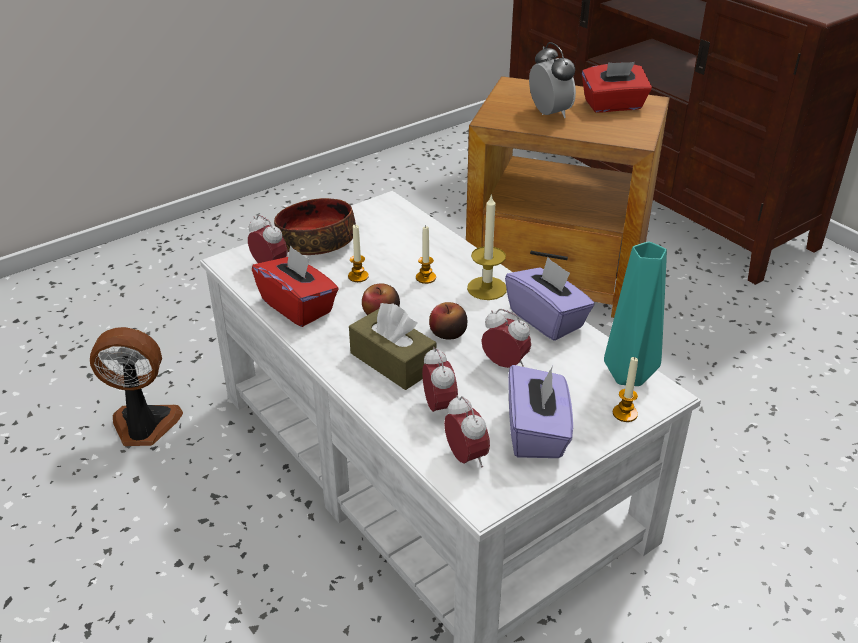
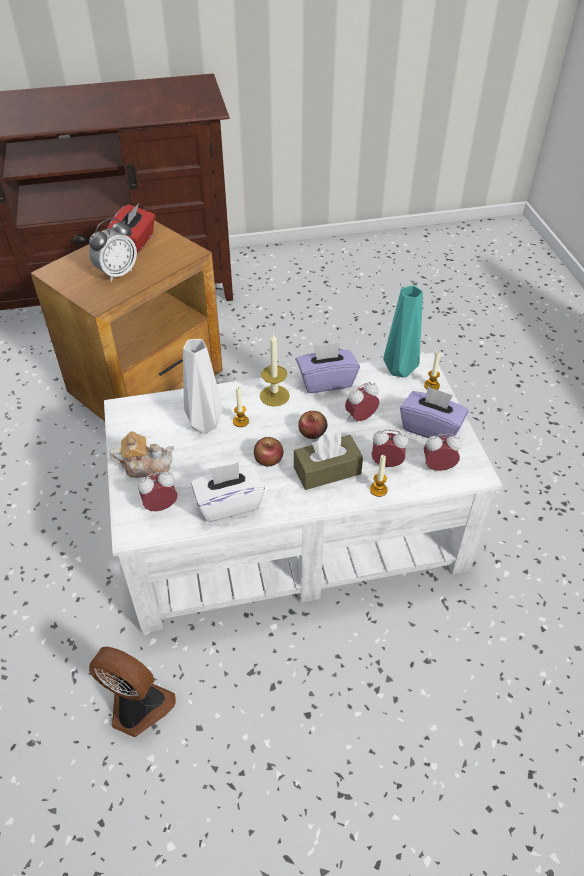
camera: 65 degrees left, 10 degrees up
fan [90,327,183,446] -> fan turned 90 degrees clockwise [89,647,176,737]
red tissue box [252,245,338,327] -> white tissue box [191,462,265,522]
bowl [274,198,356,255] -> teapot [110,431,174,478]
candle [348,224,369,282] -> candle moved to [370,455,388,497]
alarm clock [529,42,576,118] -> alarm clock turned 135 degrees clockwise [89,218,137,282]
none -> white vase [183,339,223,434]

